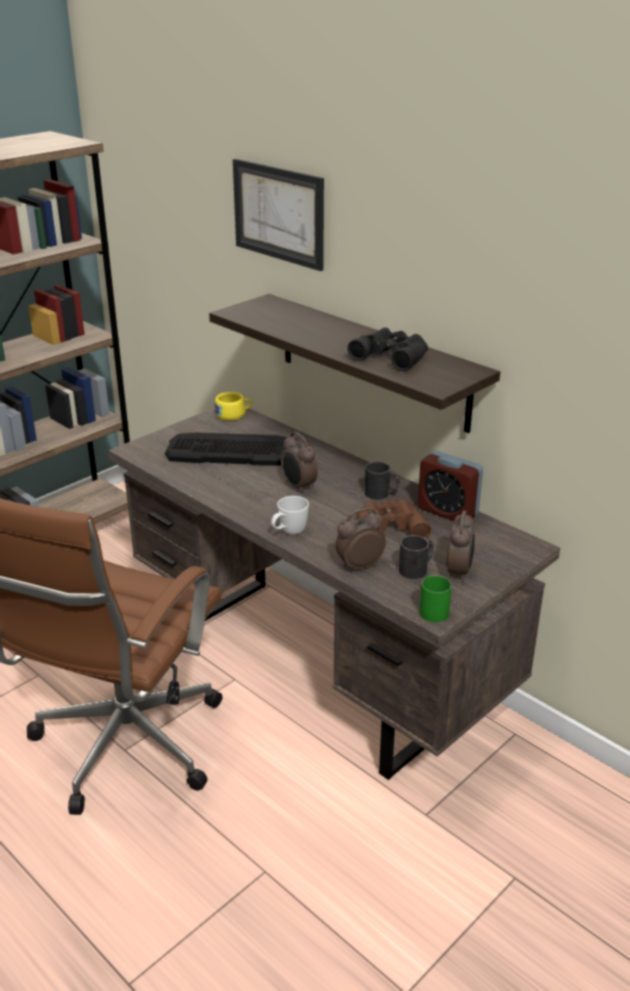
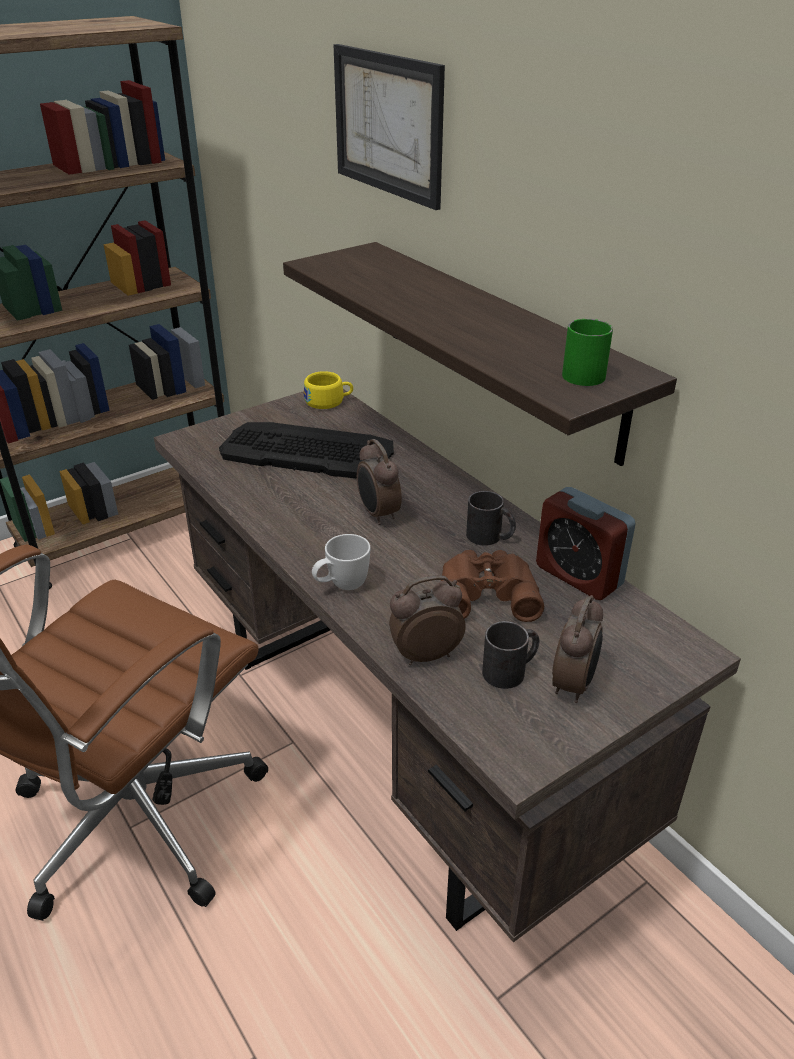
camera: 10 degrees right, 5 degrees up
black binoculars [347,328,428,371] -> none
green mug [419,575,452,622] -> green mug moved to [562,319,613,386]

